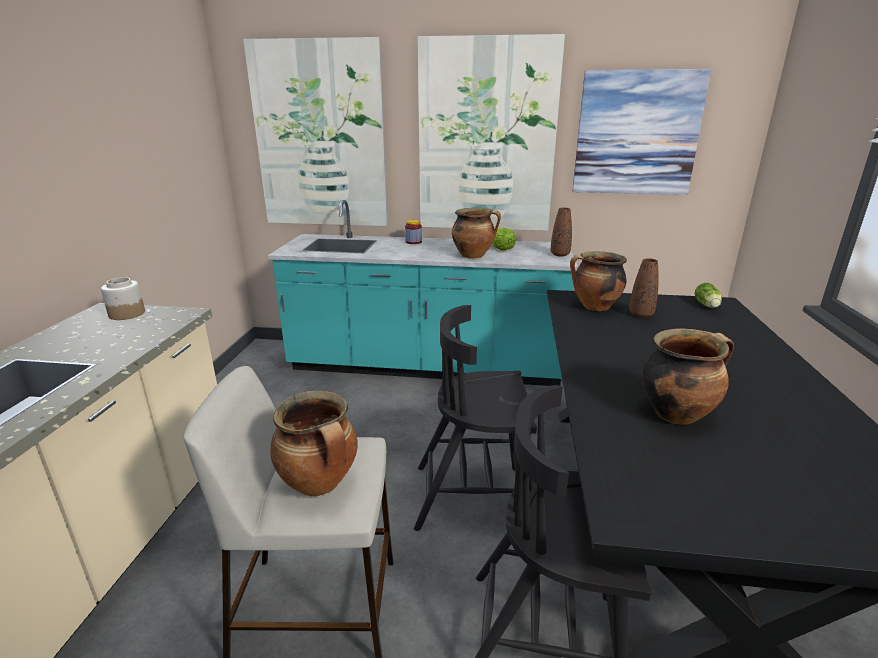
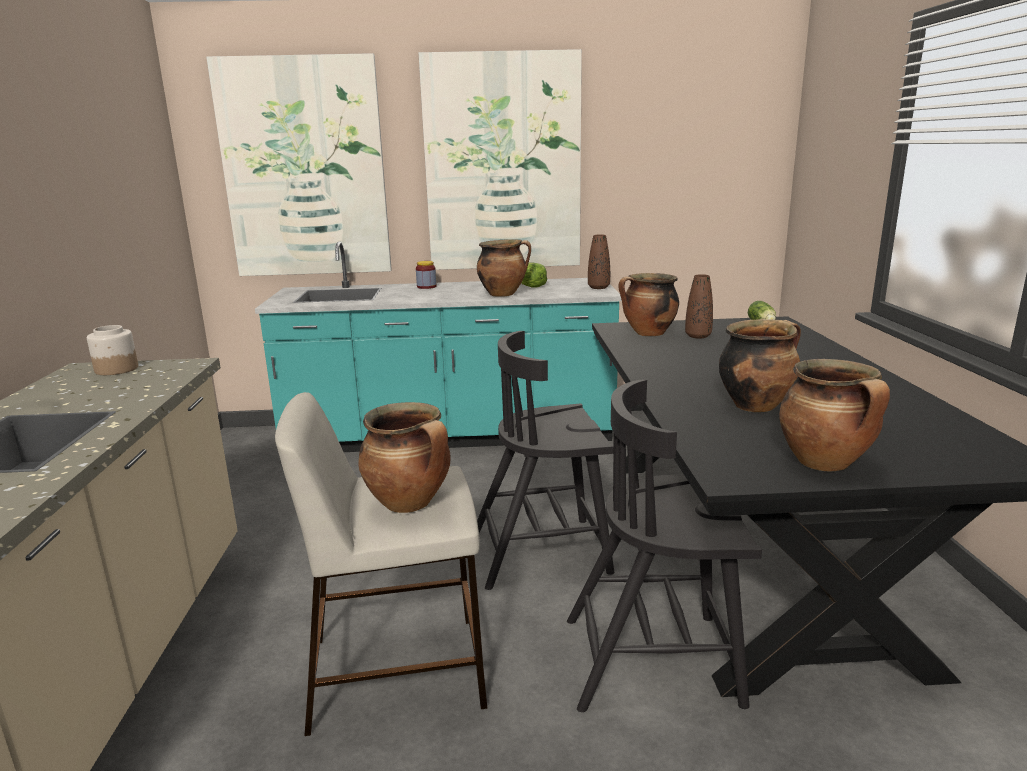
camera: 10 degrees left, 5 degrees down
picture [573,69,712,195] -> none
none -> cooking pot [779,359,890,472]

